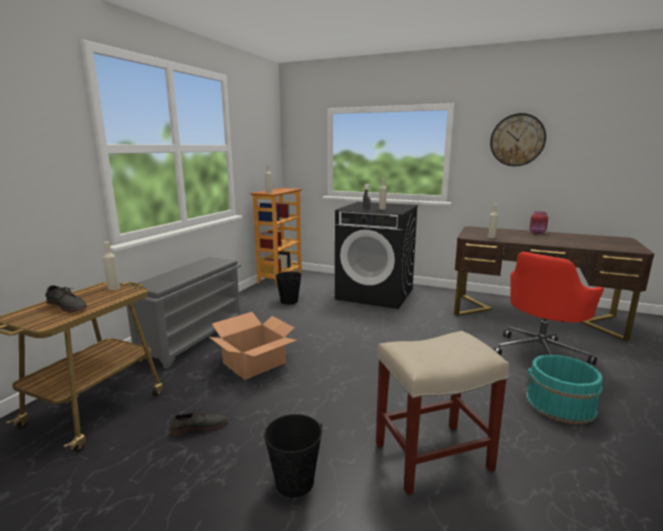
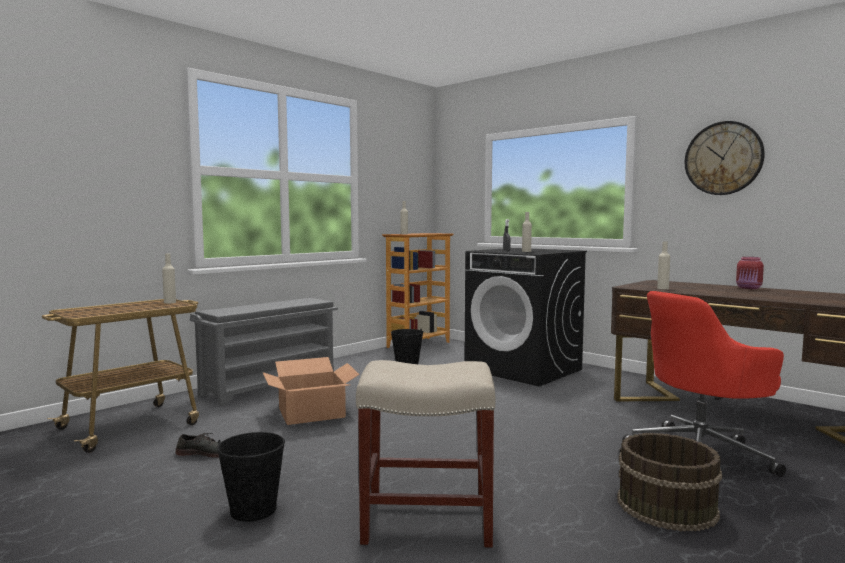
camera: 20 degrees right, 10 degrees down
grey shoe [45,285,87,312] -> none
turquoise bucket [526,354,603,425] -> brown bucket [617,433,722,532]

